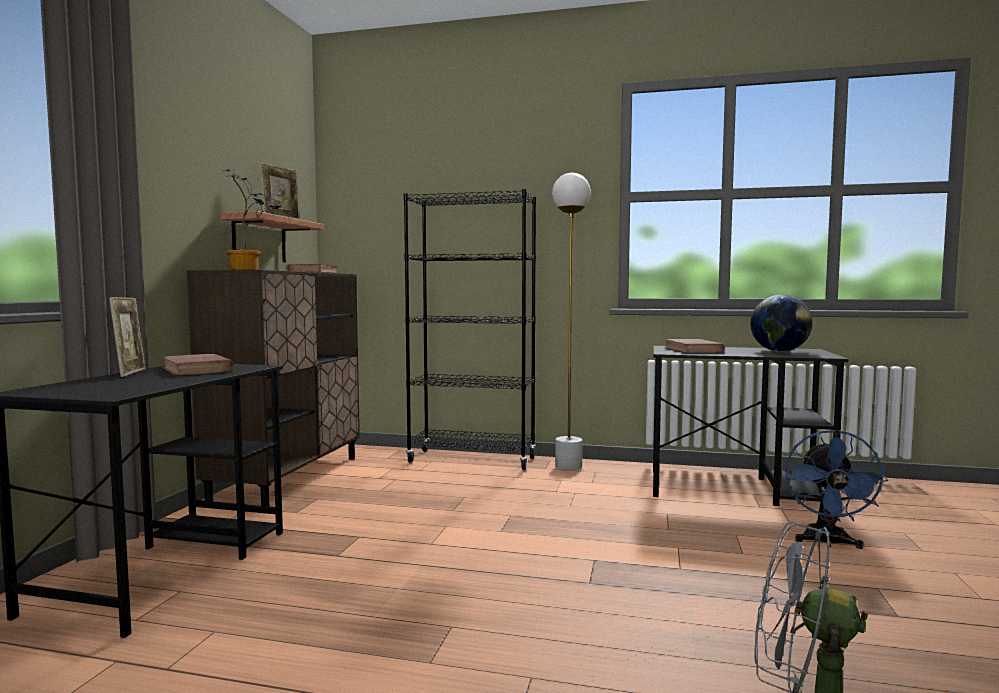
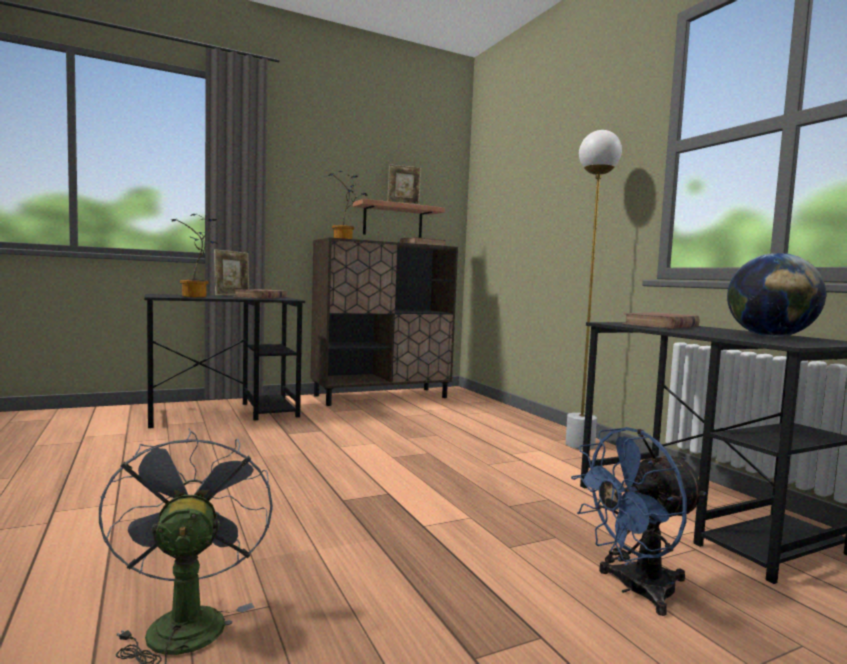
camera: 50 degrees right, 0 degrees up
black bookcase [404,189,536,470] -> none
none -> potted plant [171,214,218,297]

